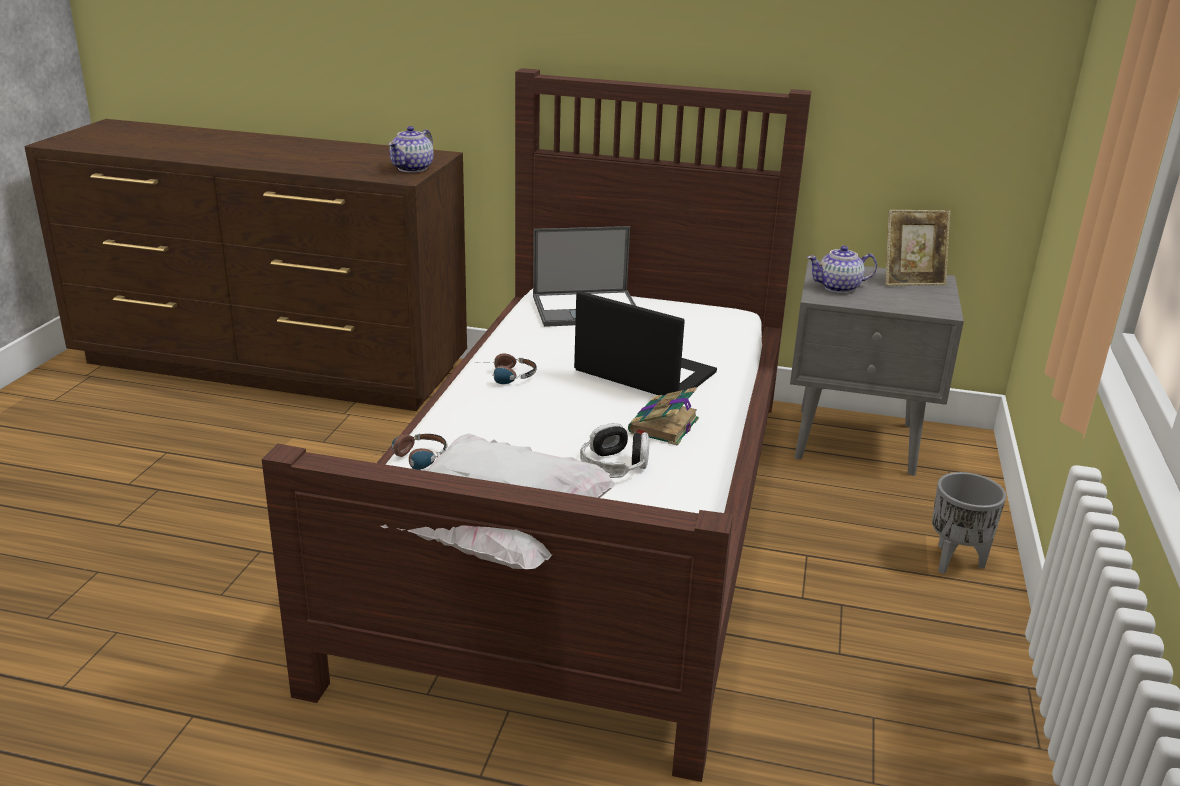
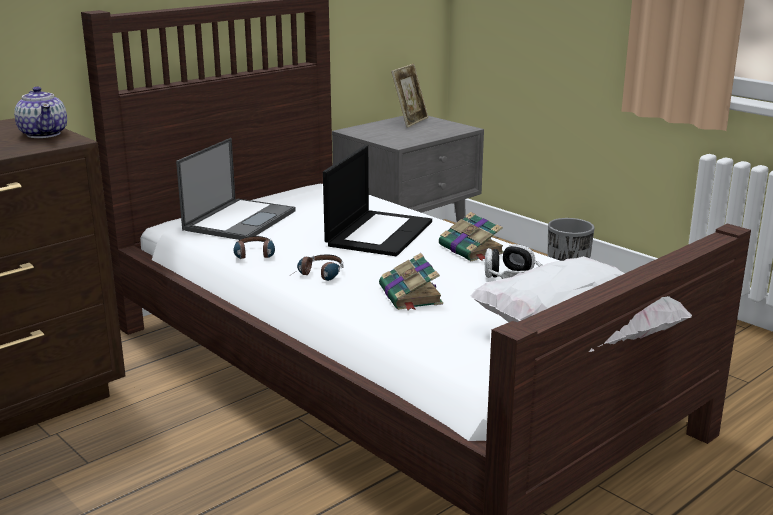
camera: 55 degrees left, 5 degrees down
headphones [371,433,448,470] -> headphones moved to [233,236,275,259]
laptop [574,291,717,395] -> laptop turned 135 degrees clockwise [323,145,432,256]
teapot [807,246,877,293] -> none
none -> book [379,253,443,310]

